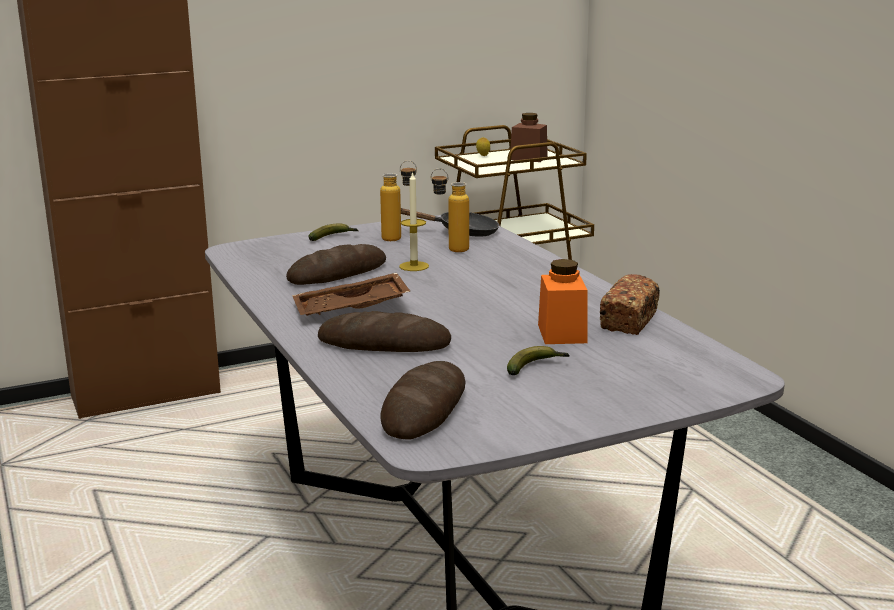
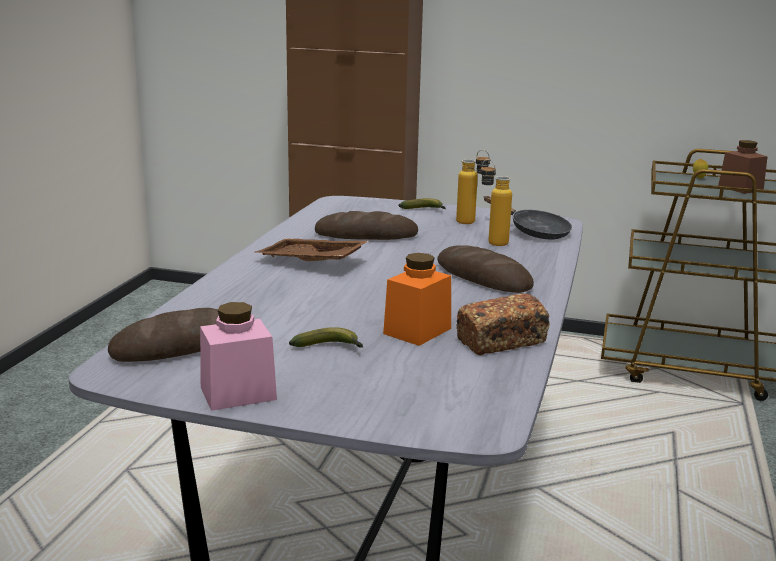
camera: 40 degrees right, 0 degrees up
bread [318,311,451,352] -> bread moved to [437,245,534,293]
candle [399,171,429,271] -> none
none -> pink jar [200,302,277,411]

